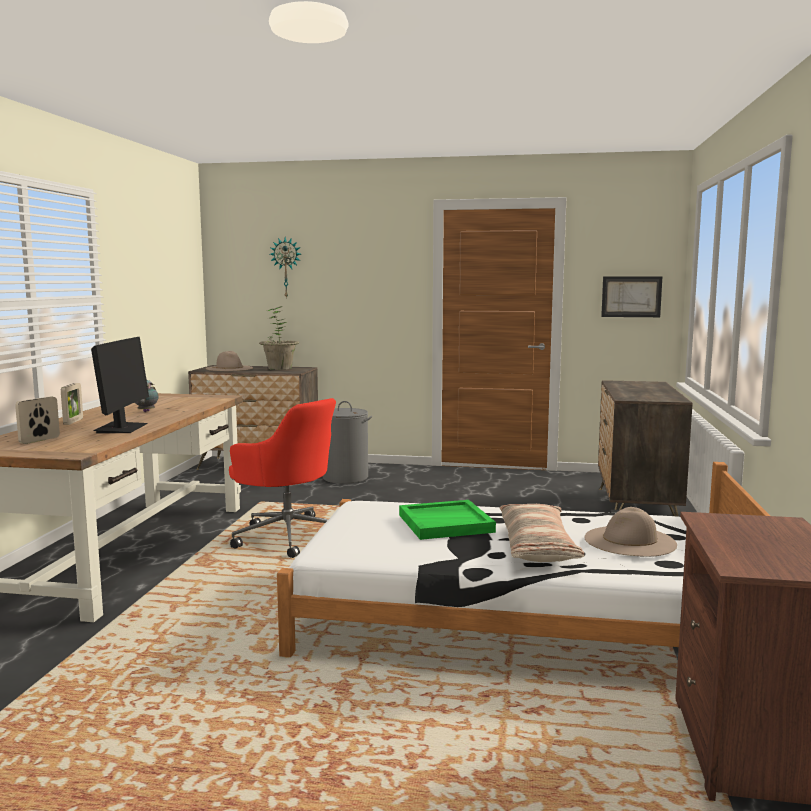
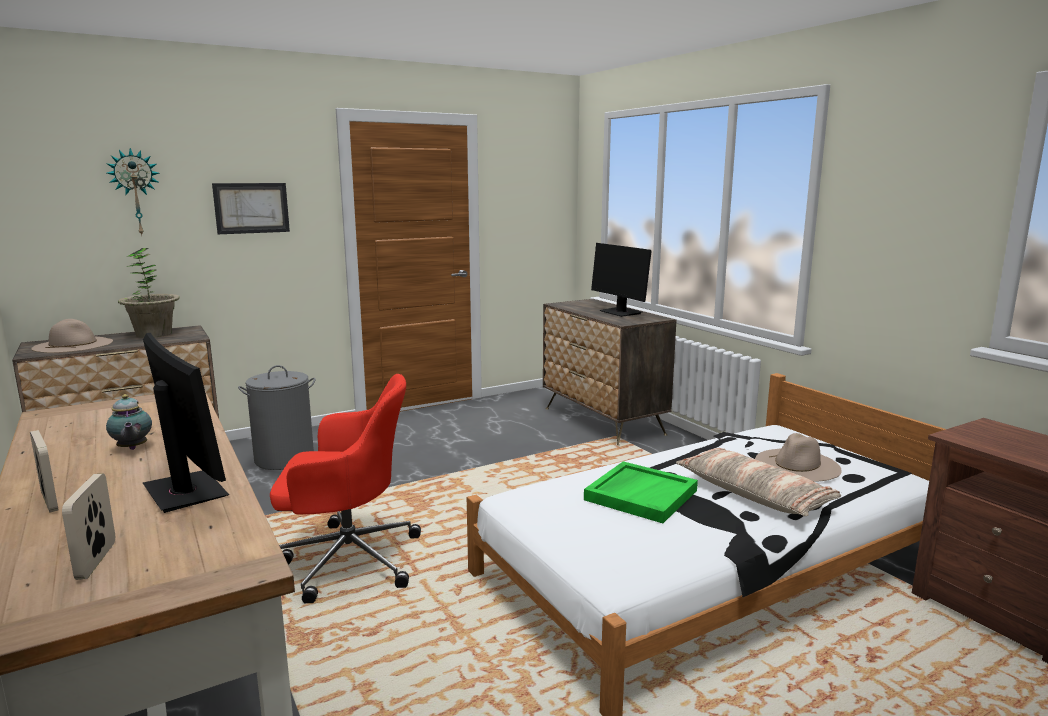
camera: 40 degrees left, 5 degrees up
picture [601,276,663,317] -> picture moved to [212,183,290,234]
none -> monitor [591,243,651,317]

